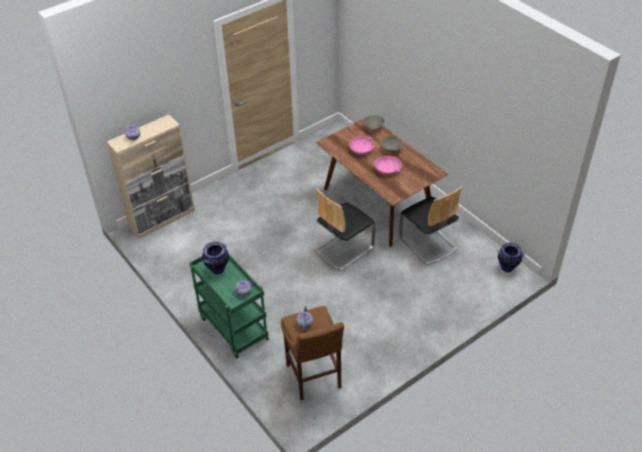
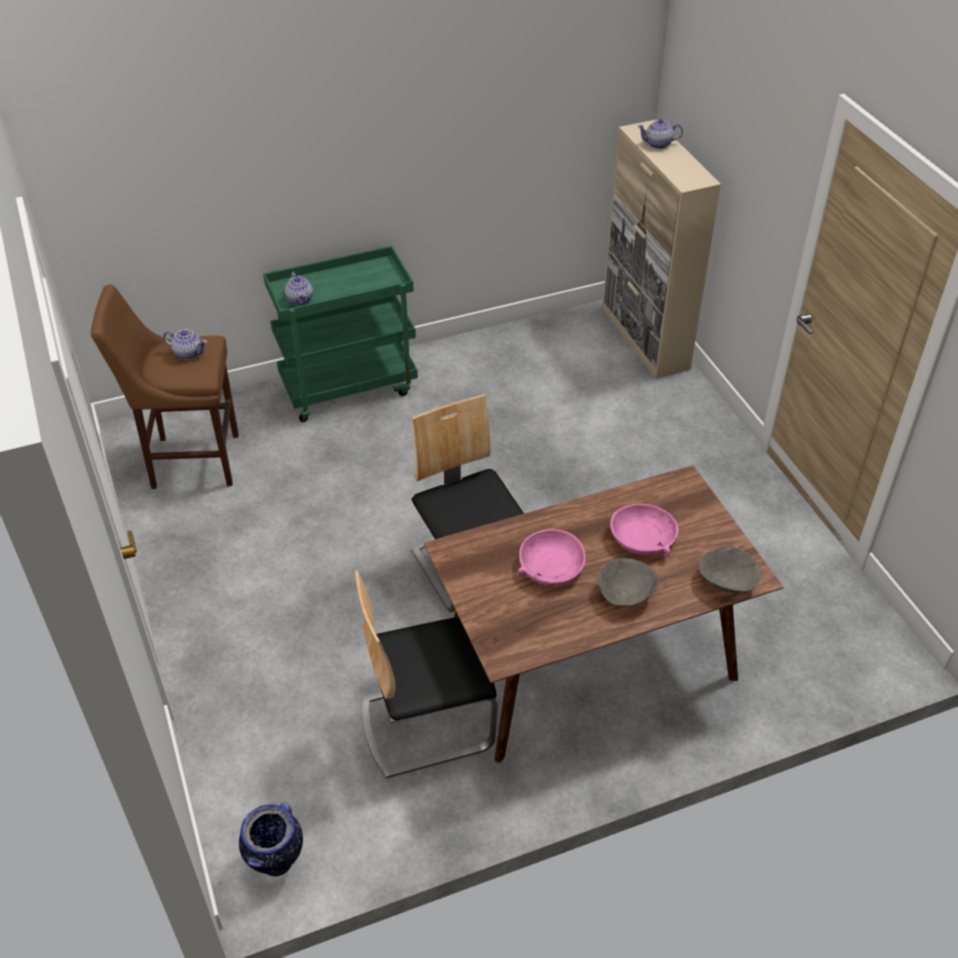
camera: 105 degrees right, 0 degrees up
vase [202,241,229,274] -> none

